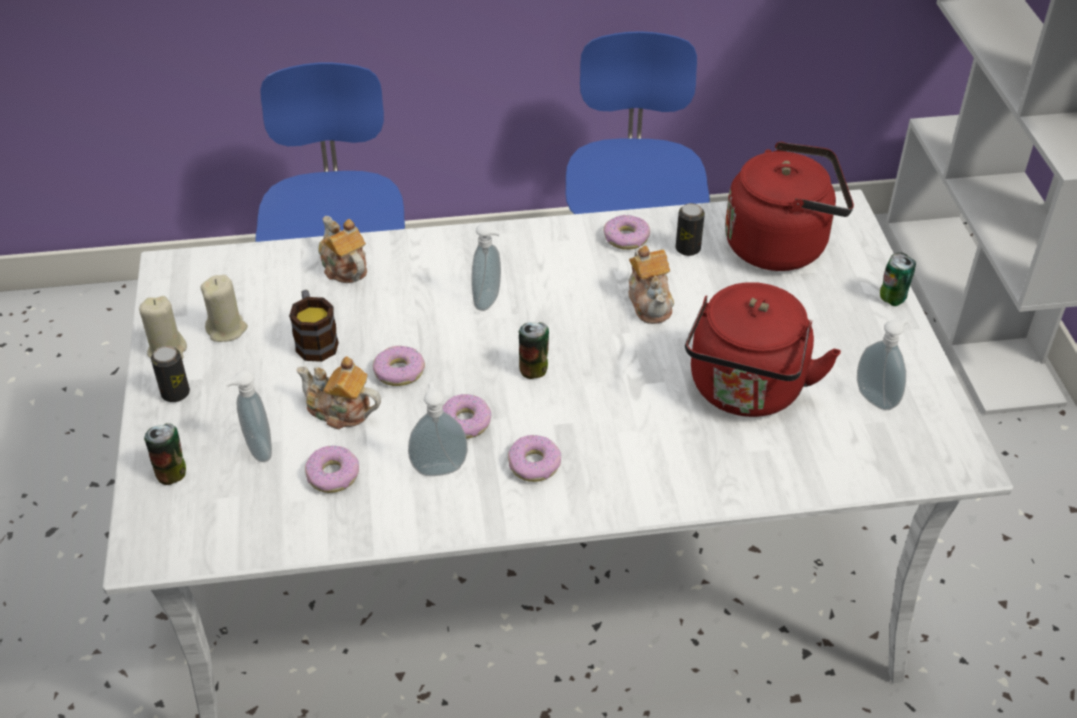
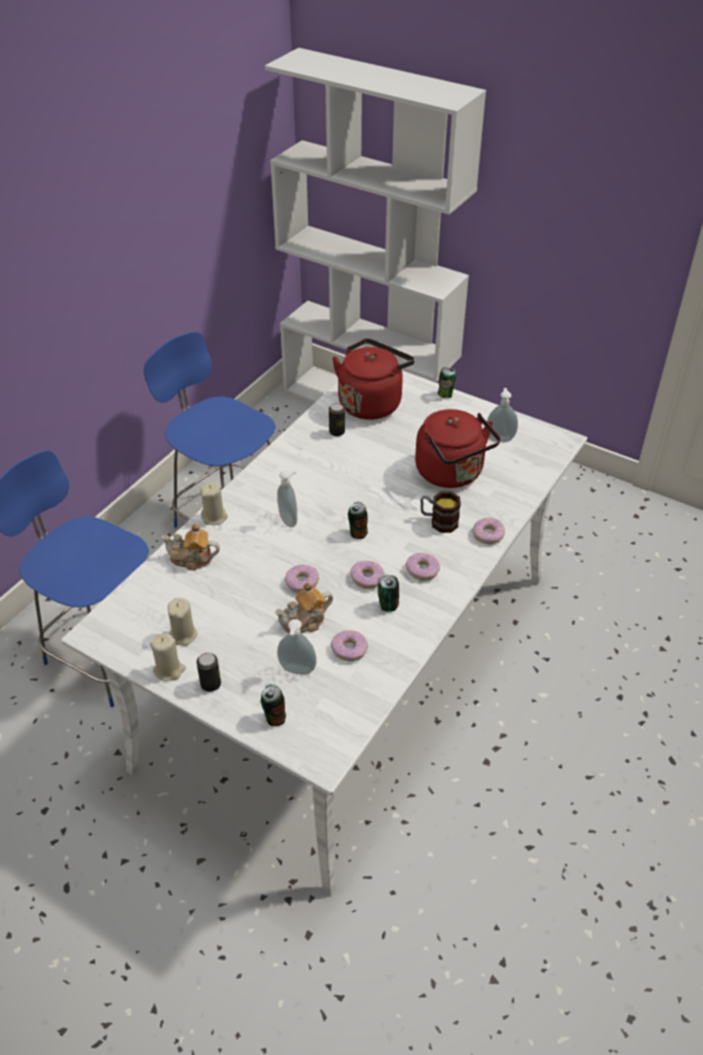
camera: 50 degrees left, 0 degrees up
mug [289,290,339,362] -> mug moved to [420,492,461,533]
soap dispenser [408,382,468,476] -> can [377,575,399,612]
donut [603,215,650,250] -> donut moved to [472,518,505,544]
teapot [628,245,674,324] -> none
none -> beige candle [200,482,228,525]

